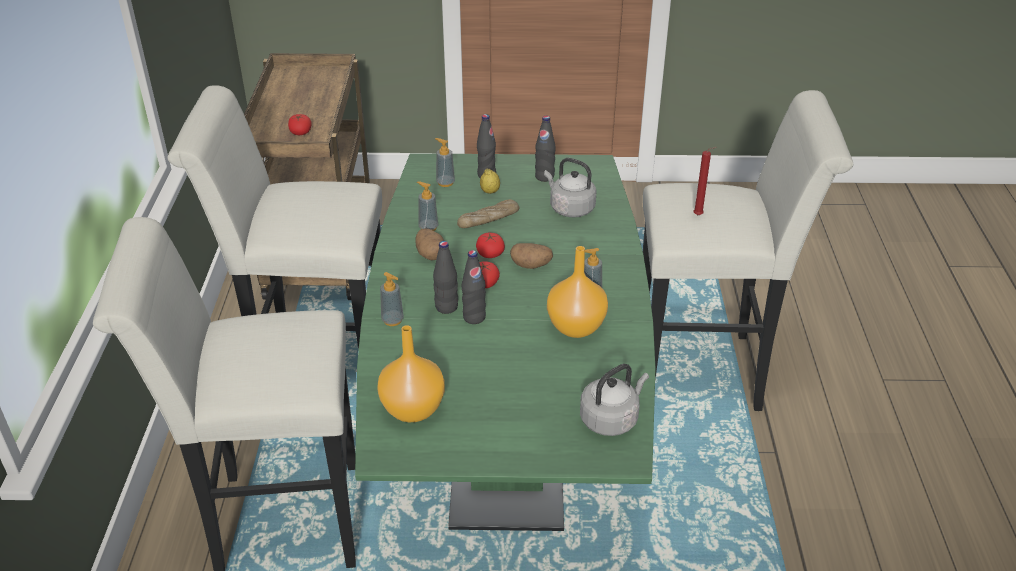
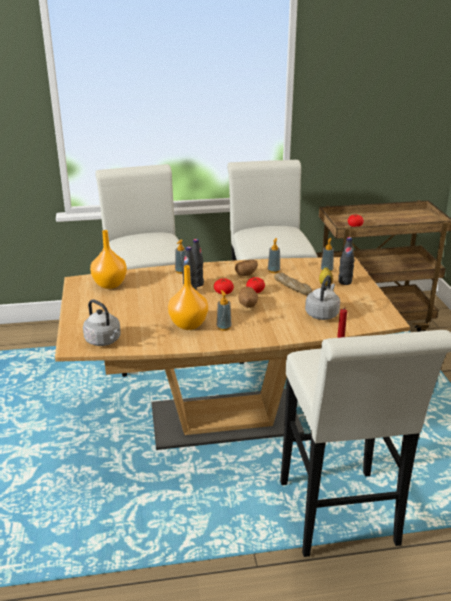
camera: 80 degrees right, 10 degrees down
green dining table [355,153,656,531] -> brown dining table [55,257,410,450]
black bottle [535,116,556,182] -> none

